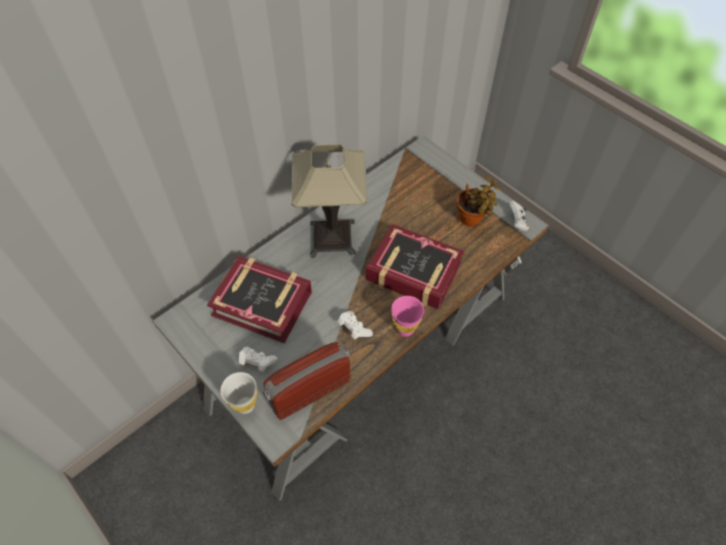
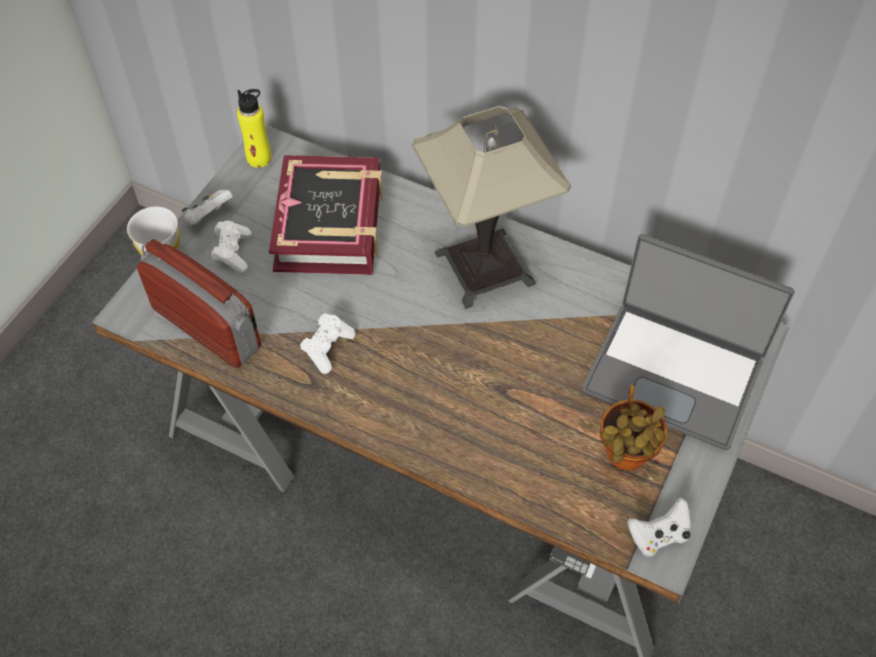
camera: 70 degrees right, 0 degrees up
book [366,224,464,310] -> none
pink cup [391,296,424,337] -> none
none -> white game controller [182,189,233,226]
none -> yellow bottle [237,89,271,168]
none -> laptop [582,234,794,450]

